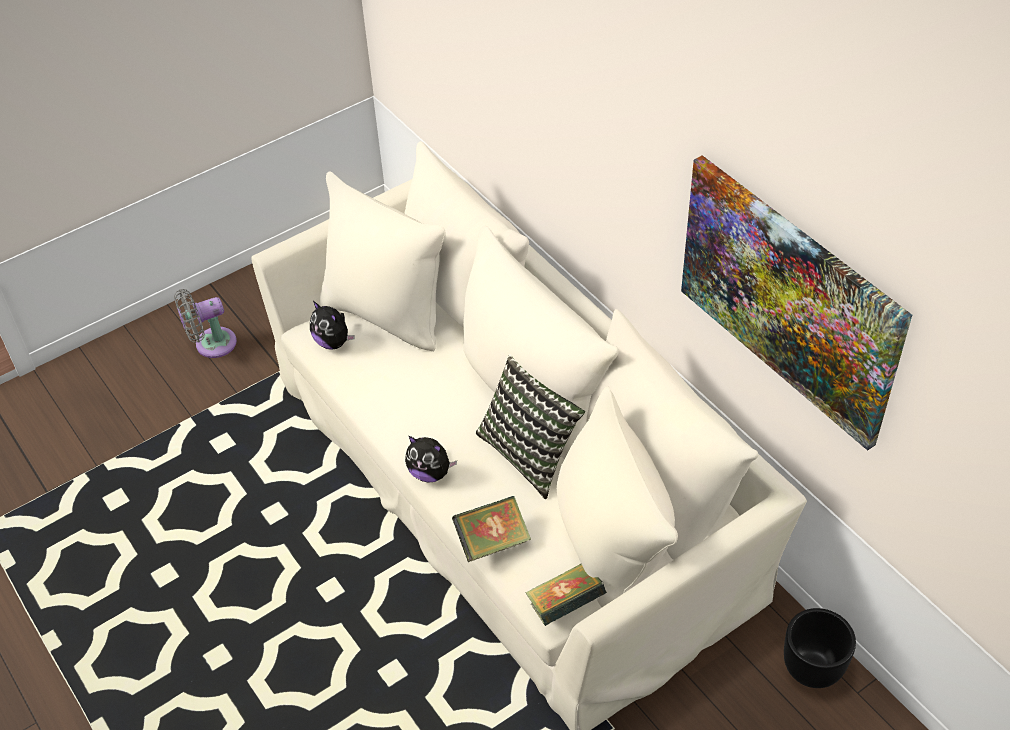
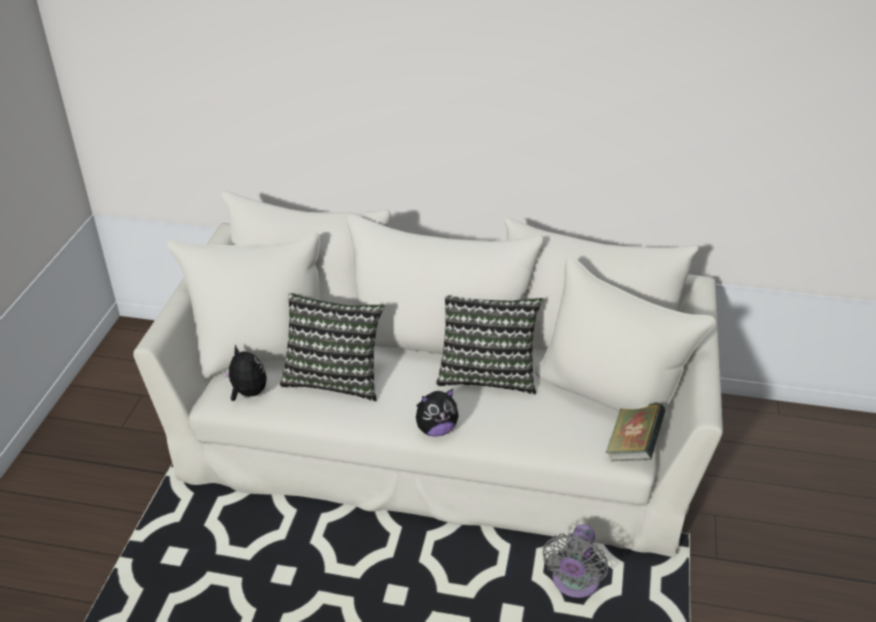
camera: 45 degrees left, 10 degrees down
grey fan [174,289,237,358] -> grey fan moved to [543,524,608,598]
plush toy [310,301,355,350] -> plush toy turned 135 degrees counterclockwise [223,344,267,401]
book [452,496,531,562] -> none
picture [681,155,912,451] -> none
black planter [784,608,856,688] -> none
none -> pillow [280,293,384,402]

